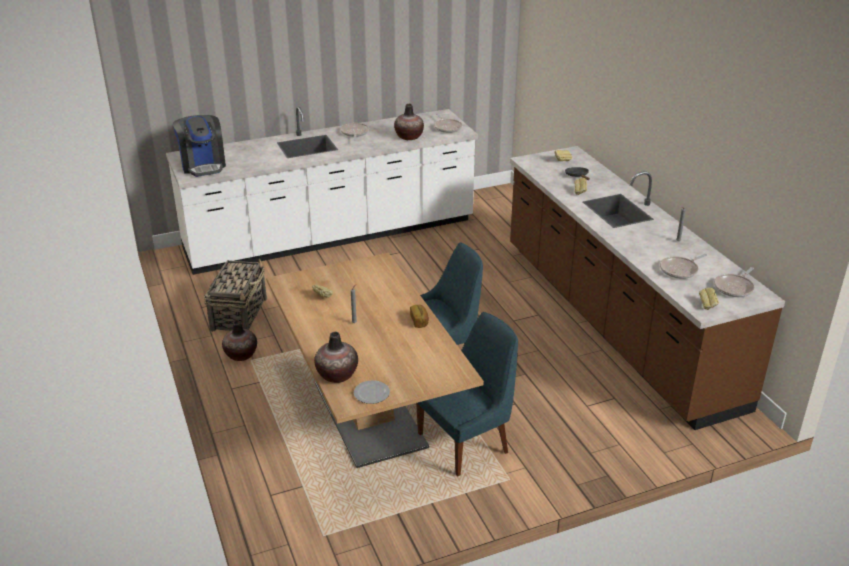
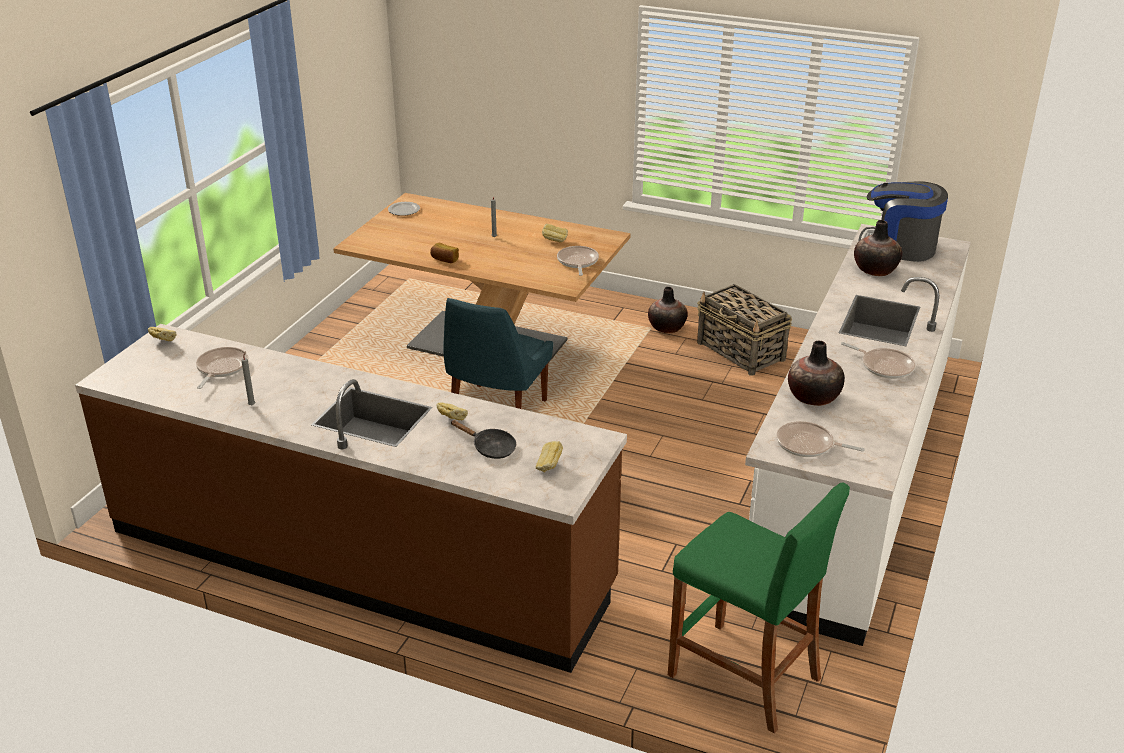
camera: 135 degrees right, 0 degrees up
vase [314,332,358,383] -> vase moved to [854,220,902,276]
blue chair [416,312,518,477] -> none
frying pan [714,267,755,297] -> frying pan moved to [557,246,599,276]
none -> green stool [668,482,850,734]

